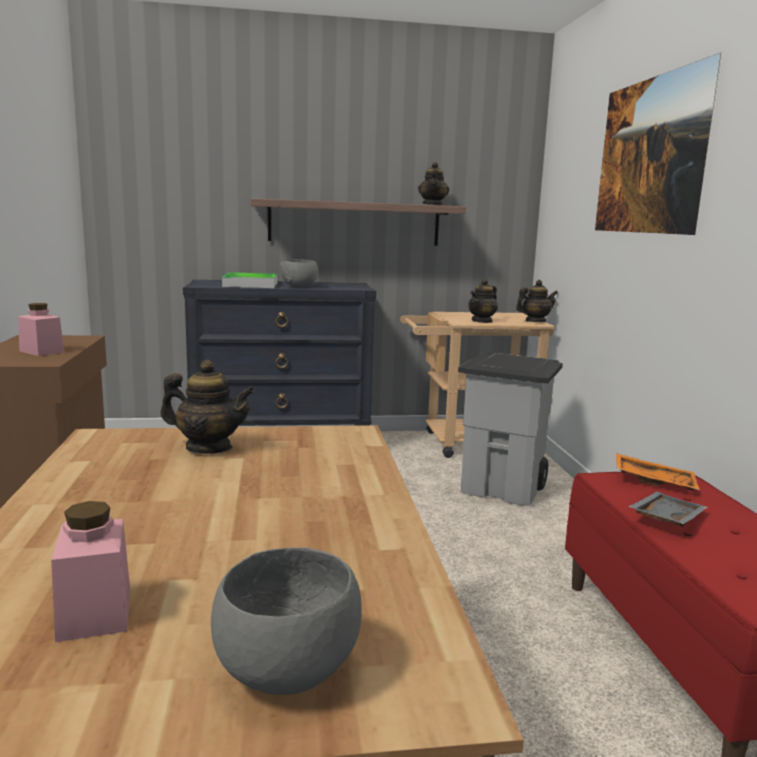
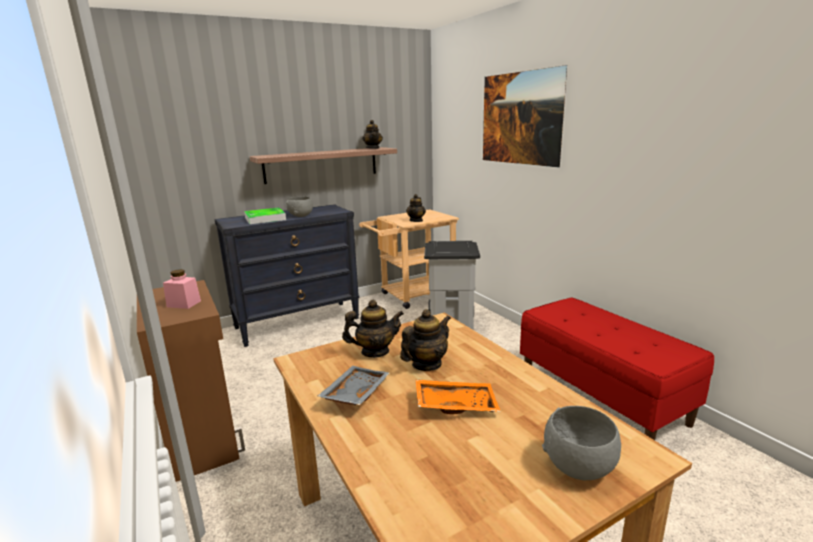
camera: 20 degrees left, 5 degrees up
pink jar [51,501,130,642] -> none
teapot [516,280,558,322] -> teapot moved to [400,309,451,371]
orange tray [616,453,700,491] -> orange tray moved to [415,379,501,414]
grey tray [628,491,708,527] -> grey tray moved to [318,366,390,405]

